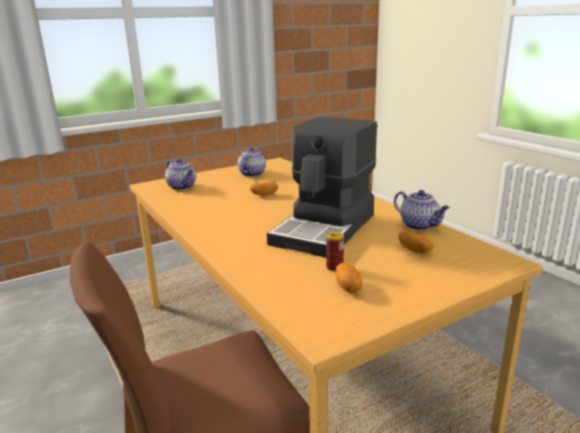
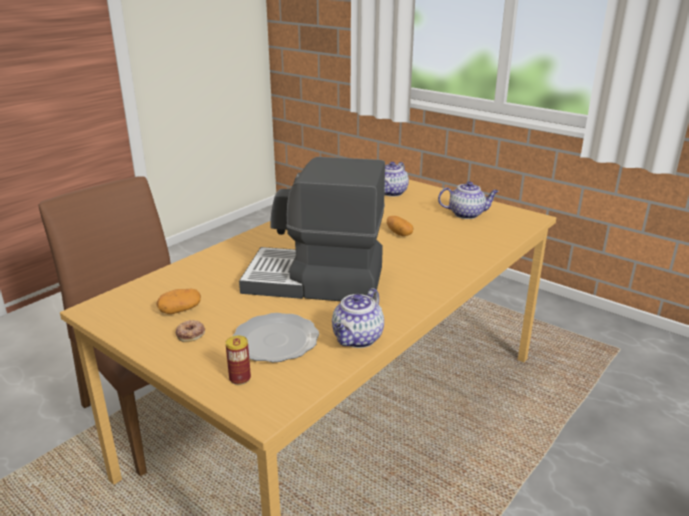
camera: 70 degrees right, 5 degrees up
can [326,232,344,271] -> can moved to [226,335,251,385]
potato [398,231,434,254] -> plate [233,313,319,362]
none -> donut [176,320,205,342]

